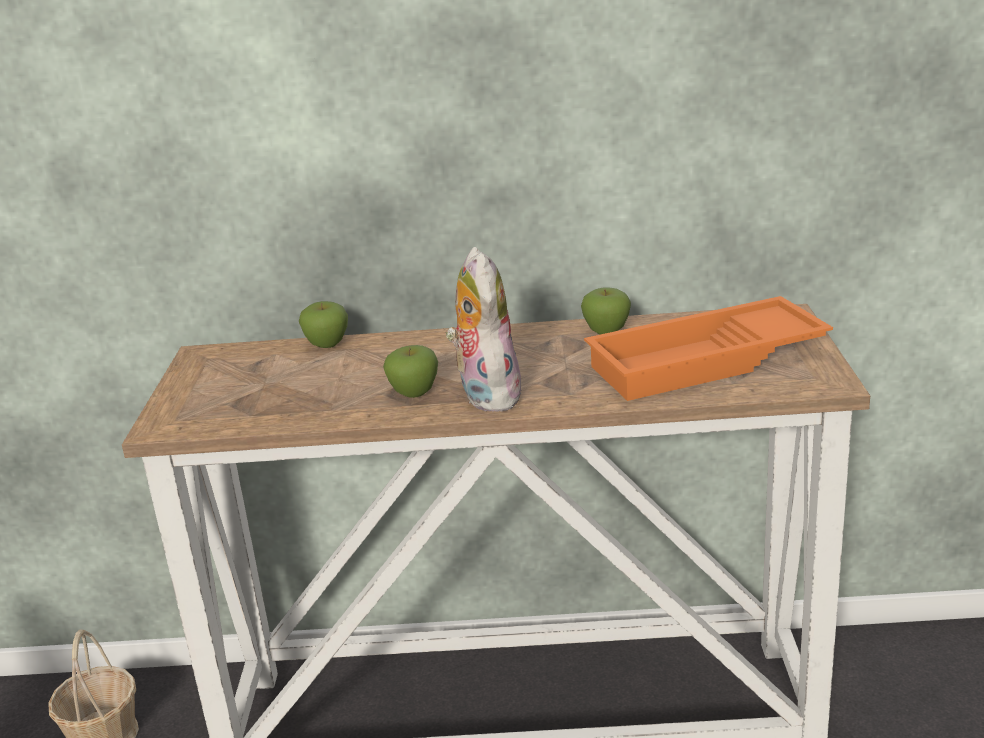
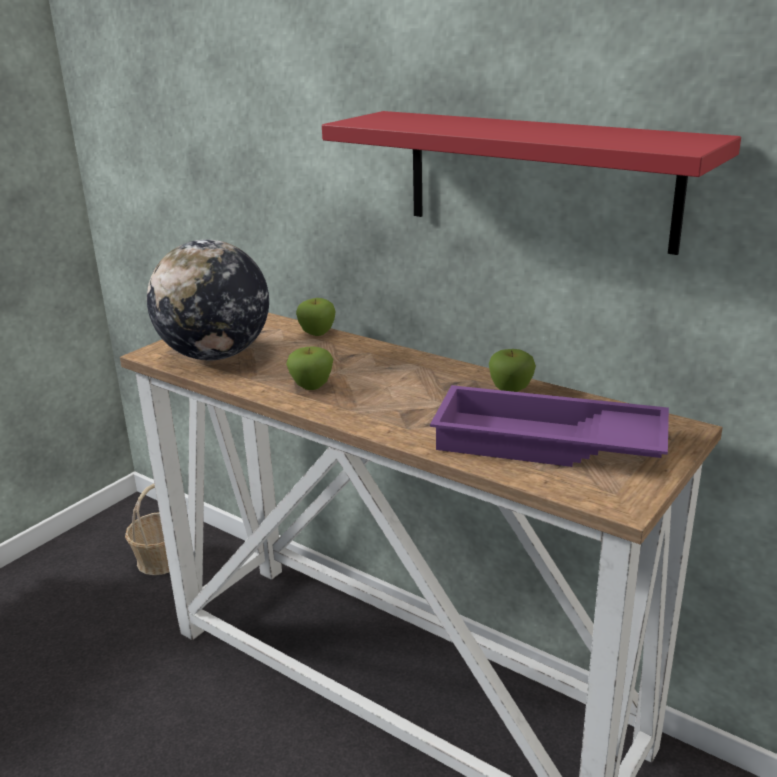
camera: 35 degrees right, 0 degrees up
plush toy [446,247,524,412] -> none
orange tray [584,296,833,401] -> purple tray [430,385,669,467]
none -> globe [147,239,269,360]
none -> red shelf [322,111,741,255]

